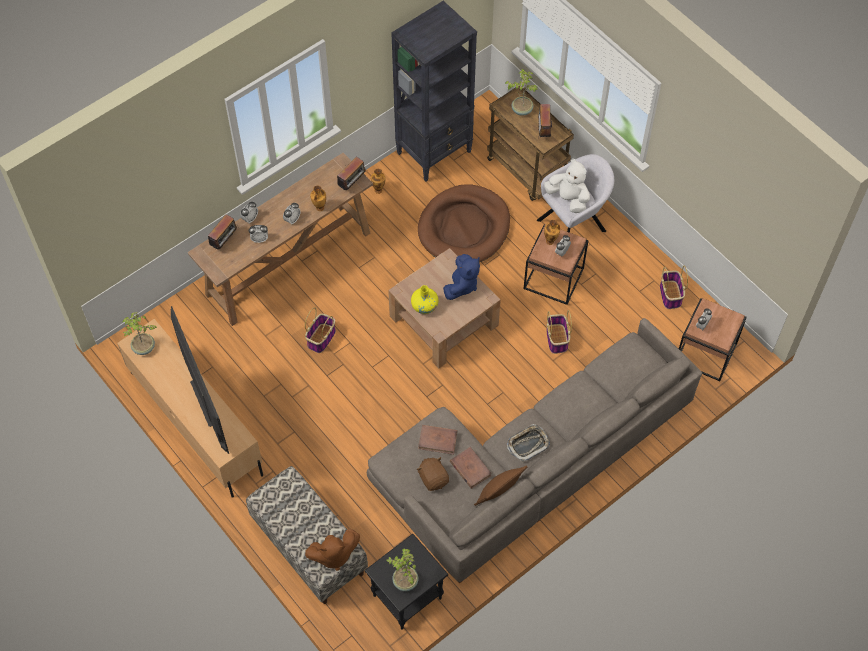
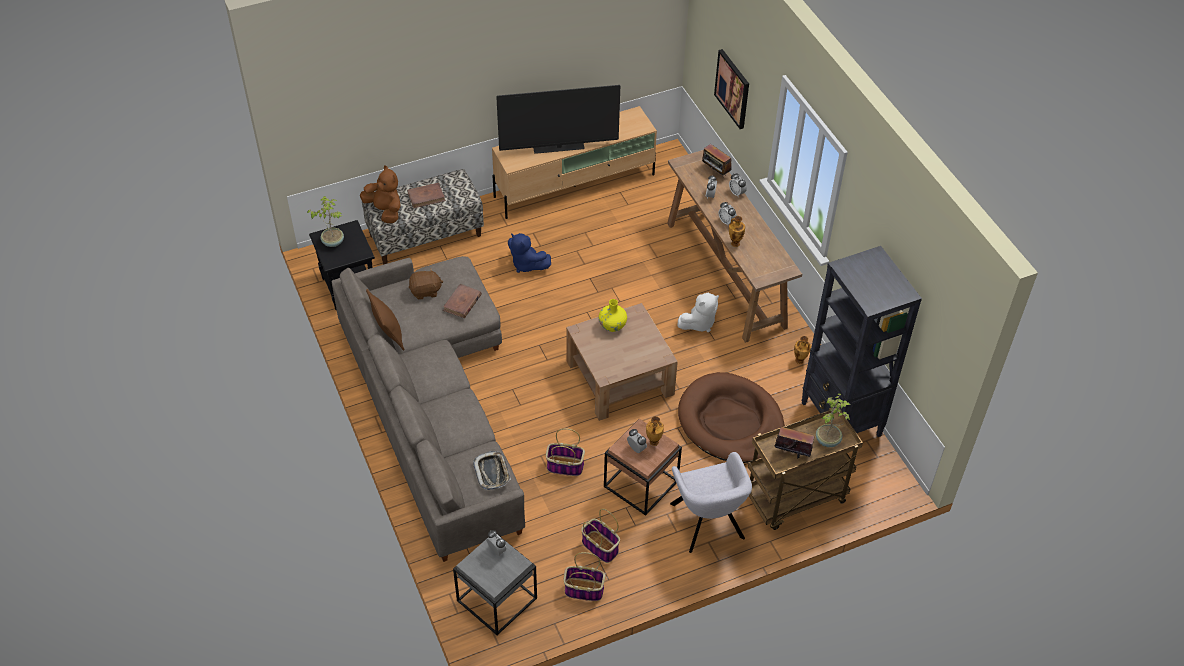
camera: 105 degrees right, 10 degrees down
potted plant [123,312,157,355] -> none
basket [305,307,336,353] -> basket moved to [581,508,620,563]
brown plush toy [305,529,360,571] -> brown plush toy turned 135 degrees clockwise [360,165,400,223]
radio [337,157,365,190] -> none
blue plush toy [443,254,480,300] -> blue plush toy moved to [508,233,551,273]
brown book [450,447,492,489] -> brown book moved to [407,183,446,208]
tray [507,424,550,462] -> tray moved to [473,451,511,490]
white plush toy [544,158,590,213] -> white plush toy moved to [677,293,719,332]
brown side table [679,298,747,381] -> grey side table [453,538,537,635]
none -> picture [714,49,749,129]

